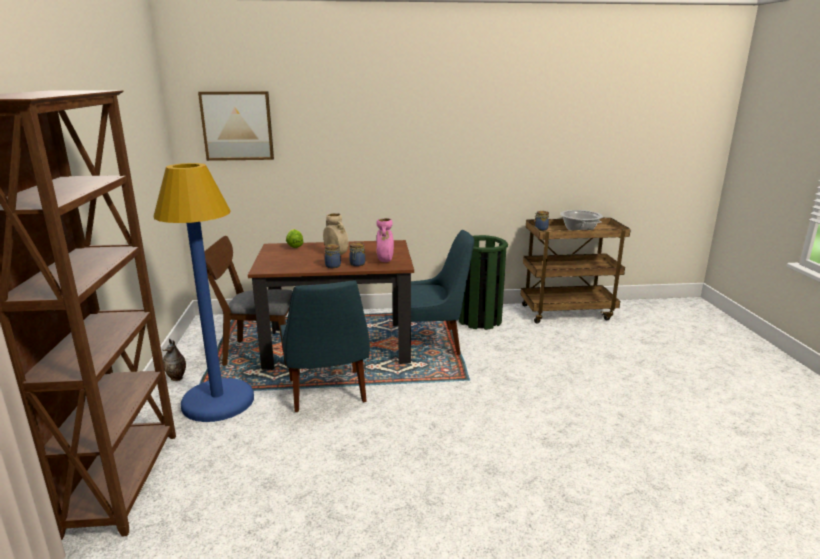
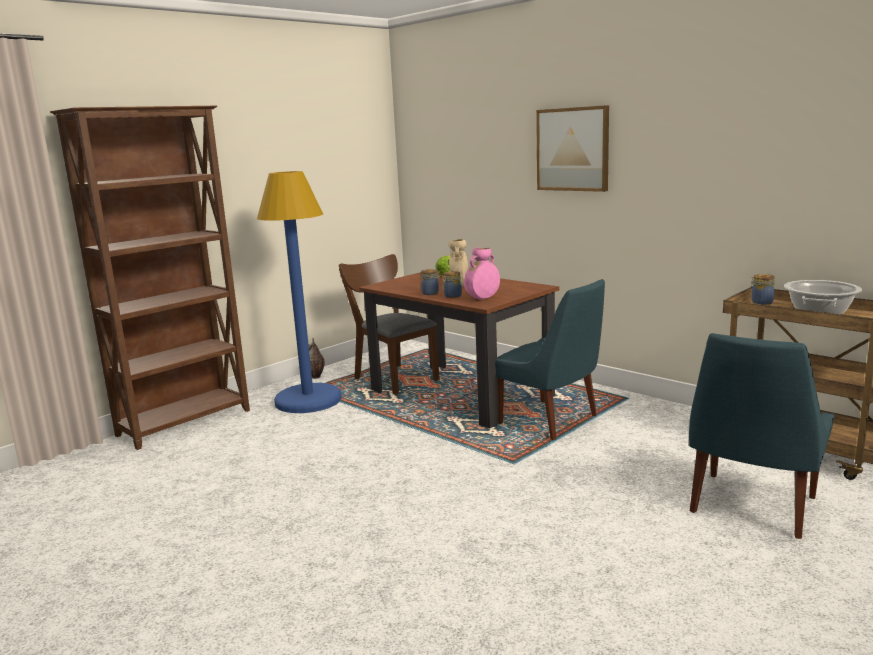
camera: 50 degrees right, 5 degrees down
picture [198,91,274,161] -> picture moved to [536,105,609,192]
blue chair [280,280,370,412] -> blue chair moved to [689,333,834,539]
green trash can [459,235,508,330] -> none

